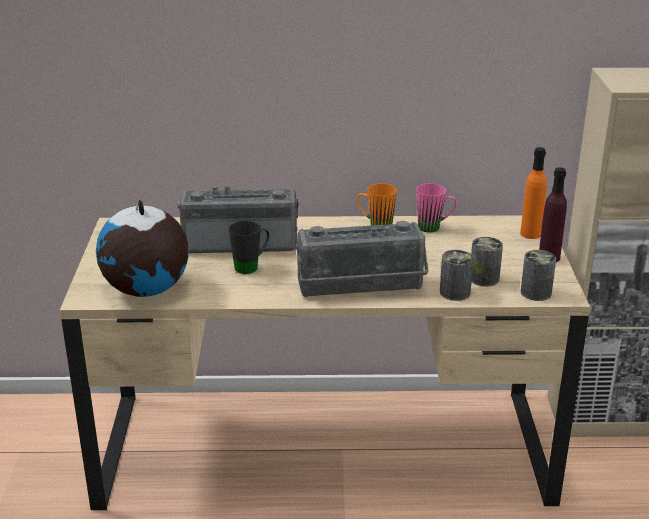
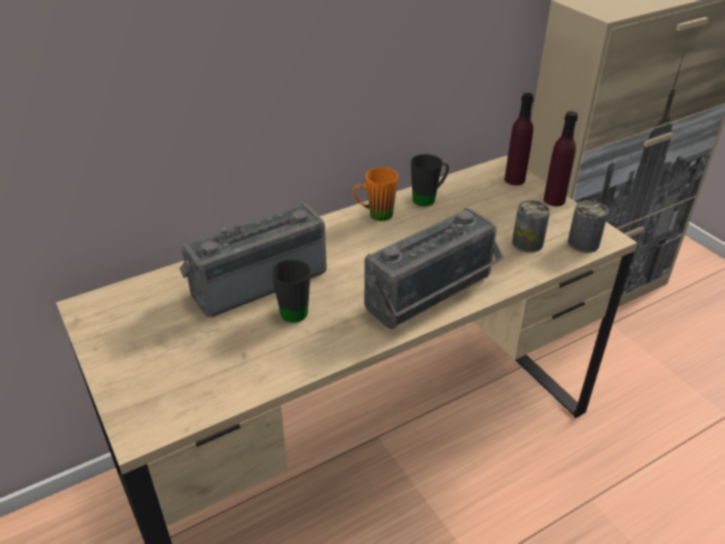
camera: 30 degrees left, 10 degrees up
globe [96,200,189,297] -> none
pink mug [416,183,457,232] -> black mug [411,154,449,207]
can [440,250,473,301] -> none
orange bottle [520,147,547,239] -> purple bottle [505,93,534,186]

